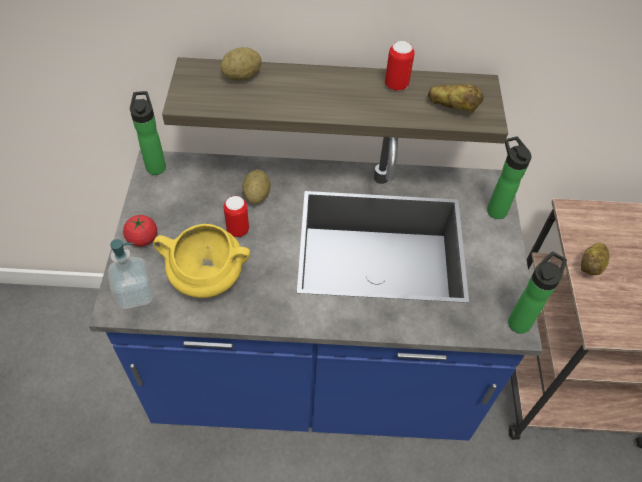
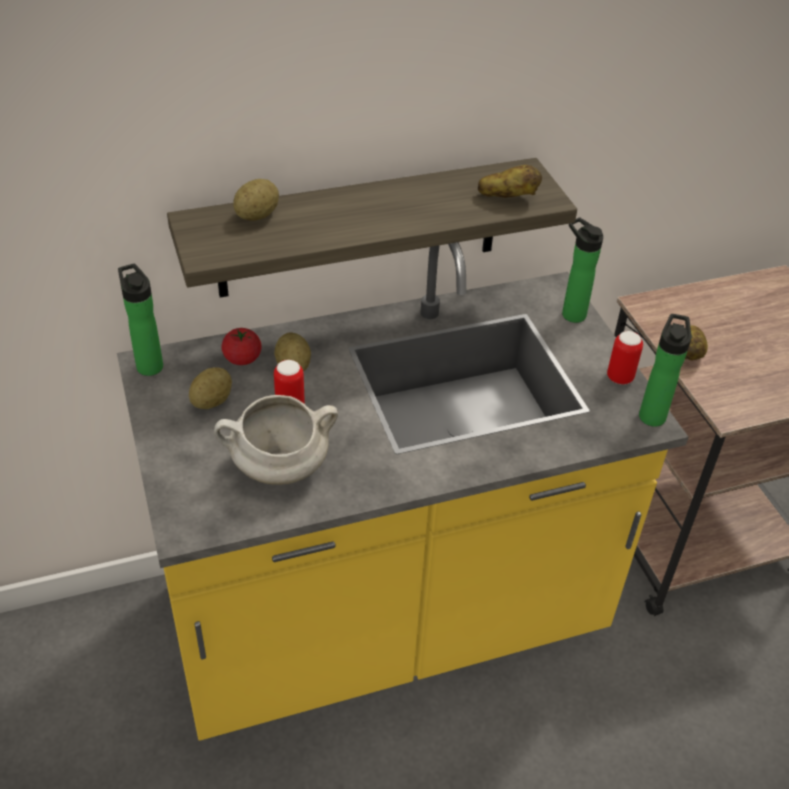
camera: 20 degrees left, 10 degrees down
blue counter [89,137,542,441] -> yellow counter [117,242,689,741]
soap dispenser [108,239,154,310] -> none
tomato [123,215,157,247] -> tomato moved to [221,328,262,365]
yellow cooking pot [153,224,250,298] -> white cooking pot [214,395,338,485]
can [385,41,415,91] -> can moved to [607,331,643,385]
none -> potato [189,367,232,409]

